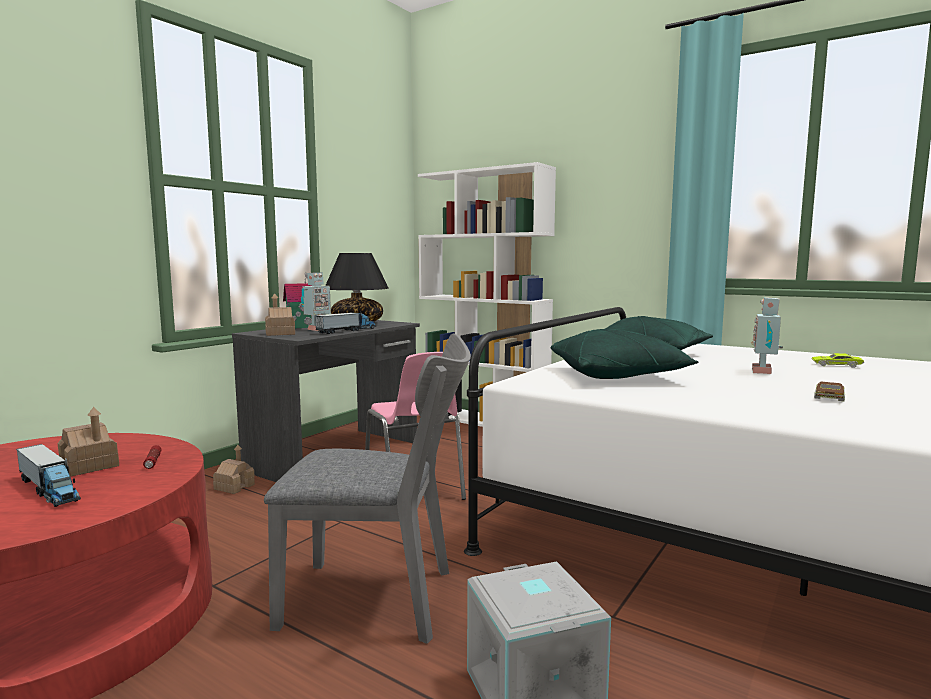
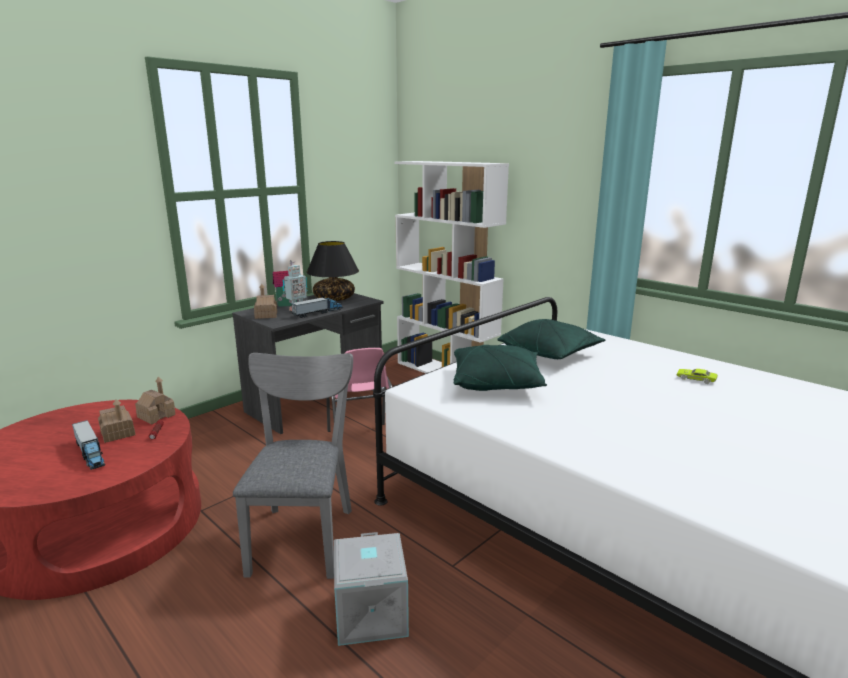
camera: 10 degrees right, 10 degrees up
toy house [213,445,255,494] -> toy house moved to [135,377,176,424]
grey chair [264,334,471,644] -> grey chair turned 105 degrees counterclockwise [233,353,353,579]
toy robot [751,297,783,374] -> none
brown toy car [814,381,845,401] -> none

